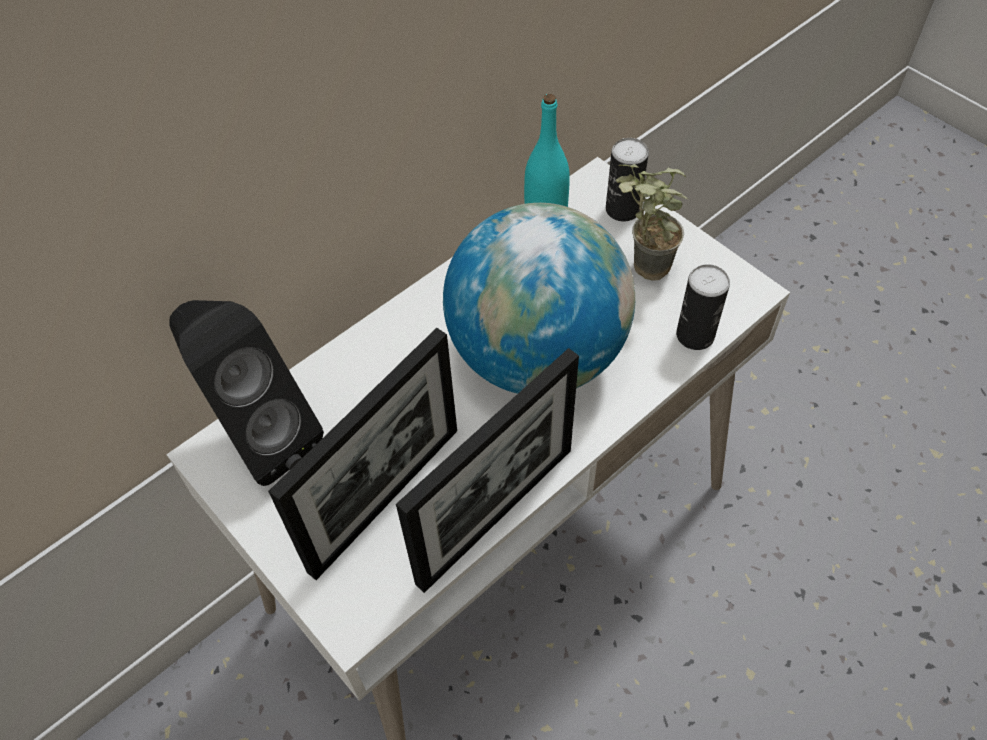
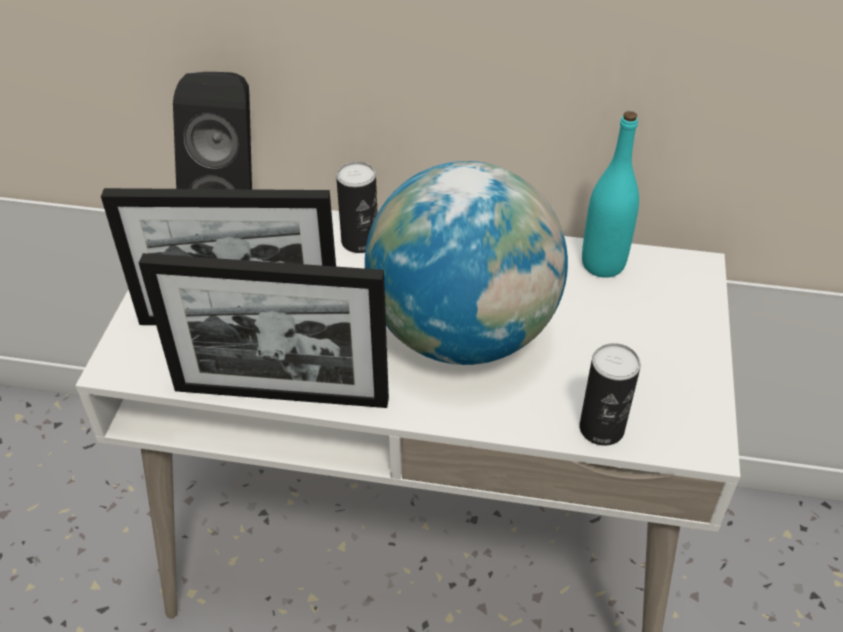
camera: 50 degrees right, 10 degrees down
can [606,138,649,221] -> can moved to [336,162,378,253]
potted plant [616,164,689,281] -> none

